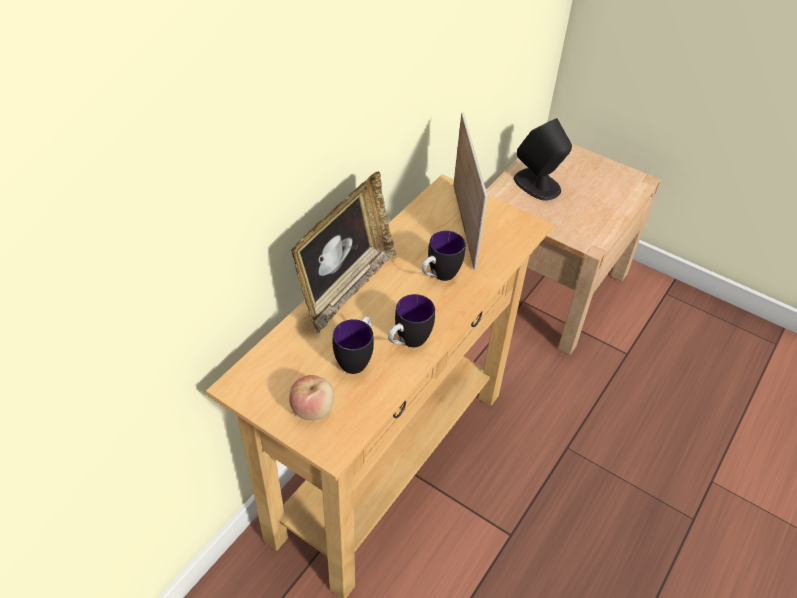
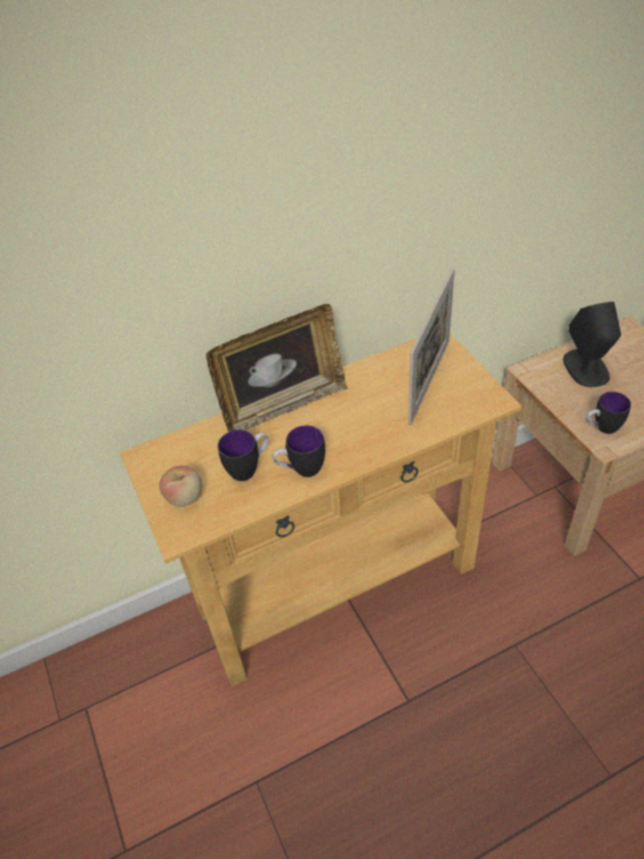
camera: 35 degrees right, 0 degrees up
mug [422,231,465,281] -> mug moved to [586,392,631,434]

